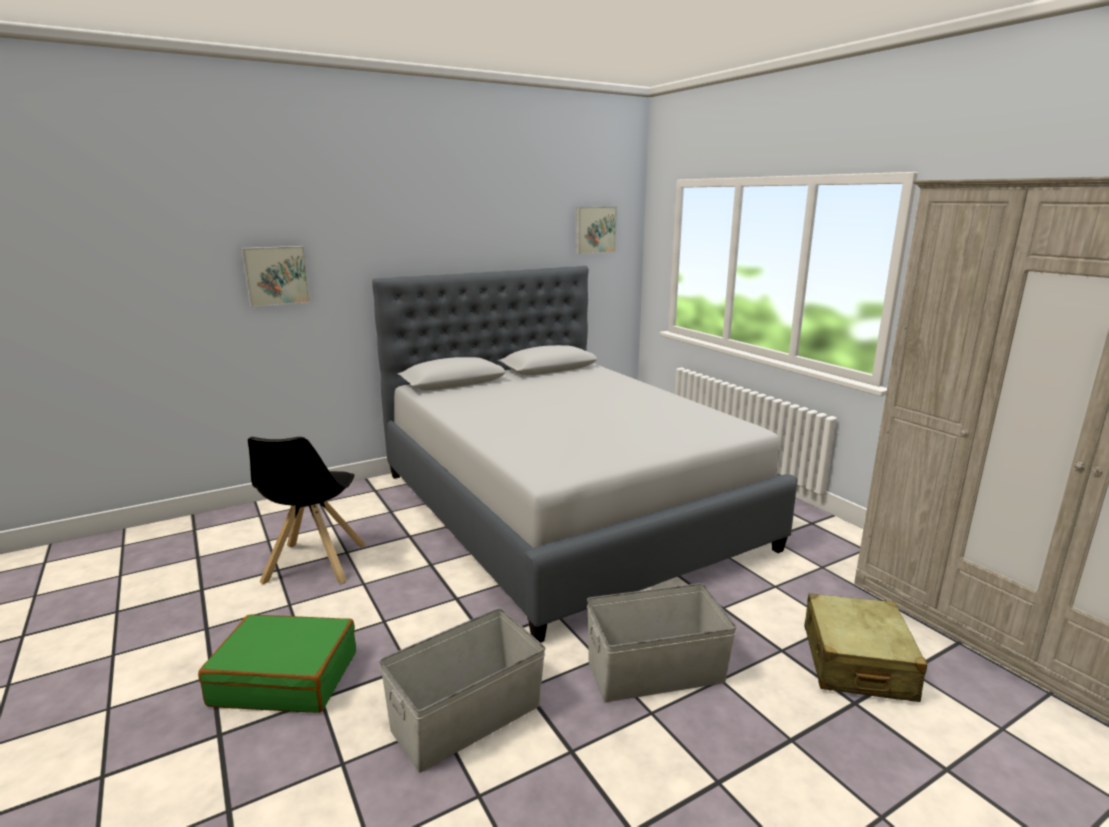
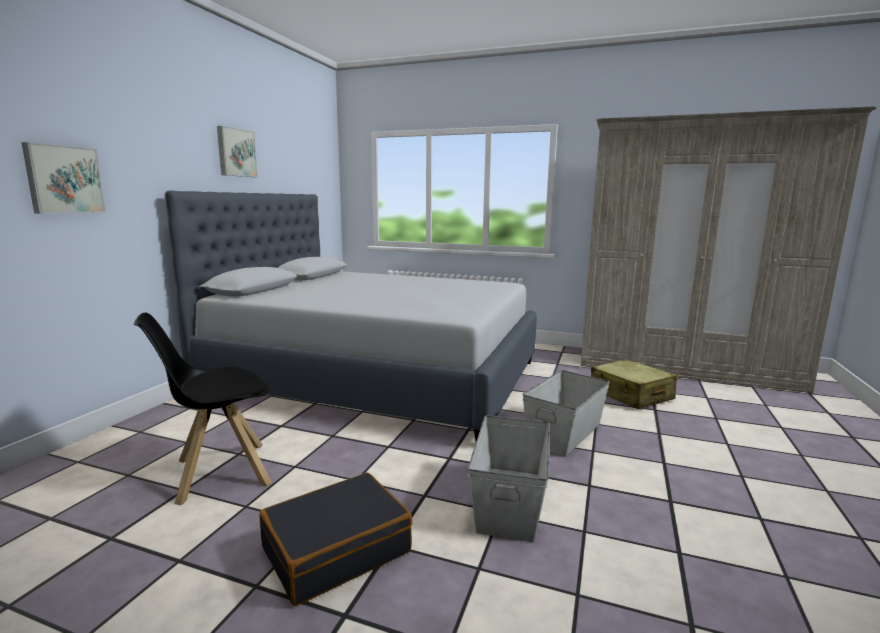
camera: 40 degrees left, 5 degrees down
green suitcase [198,614,356,713] -> black suitcase [259,473,412,606]
black chair [248,437,366,584] -> black chair turned 105 degrees clockwise [134,313,272,505]
picture [576,207,617,254] -> picture moved to [217,126,258,177]

